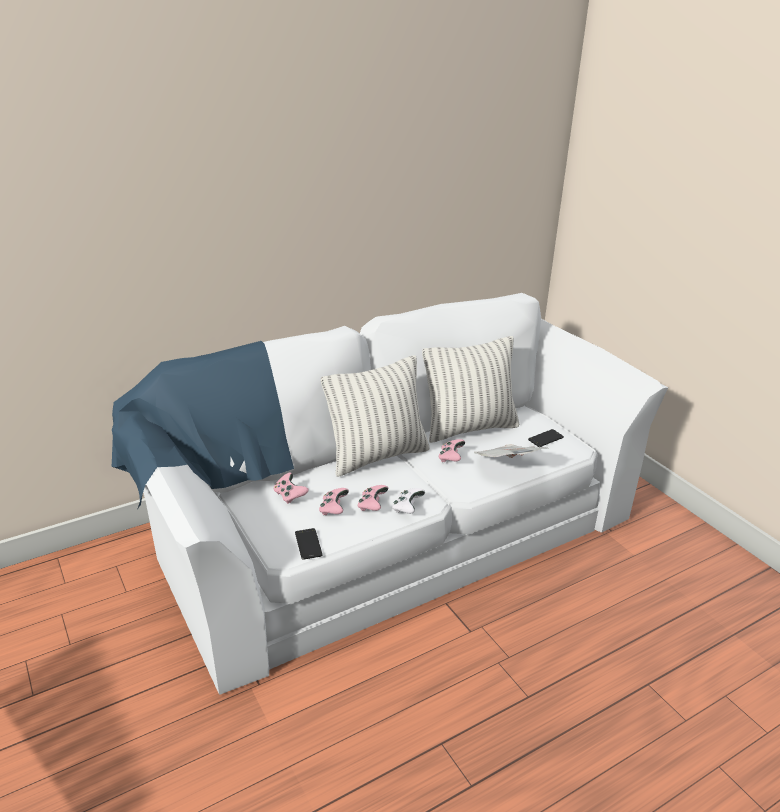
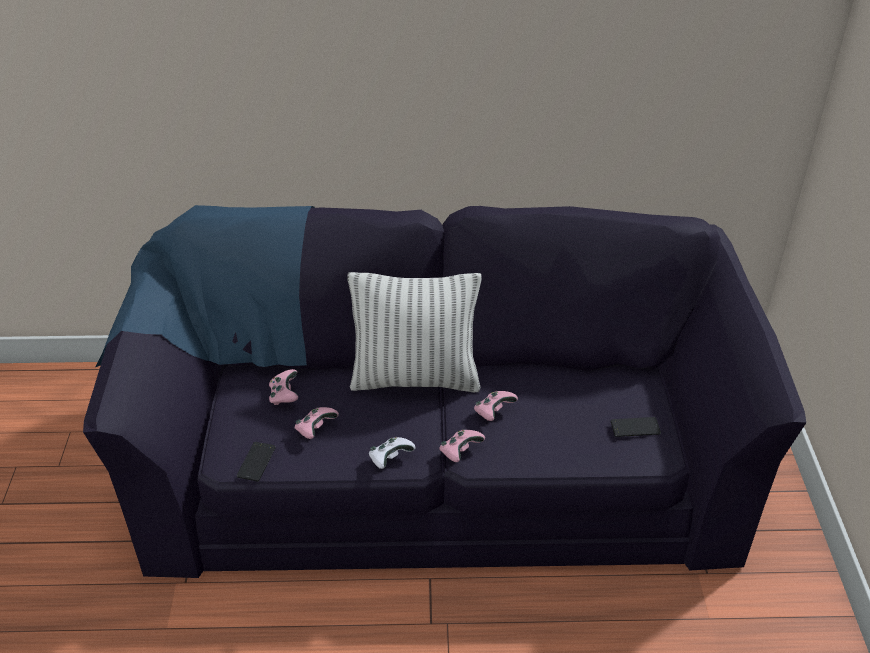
camera: 30 degrees right, 10 degrees up
white sofa [112,293,668,695] -> black sofa [83,205,806,578]
pink game controller [358,485,388,511] -> pink game controller moved to [439,429,485,462]
pillow [422,336,519,443] -> none
newspaper [476,444,549,458] -> none

